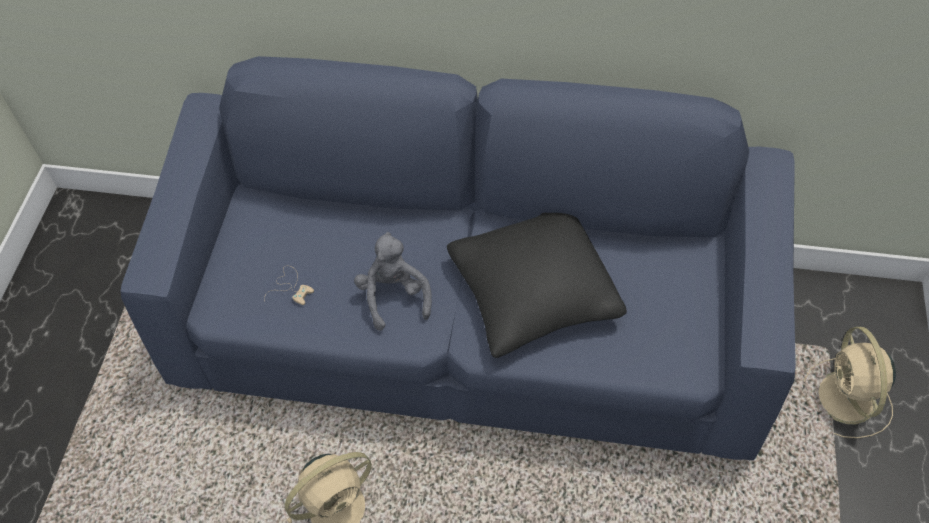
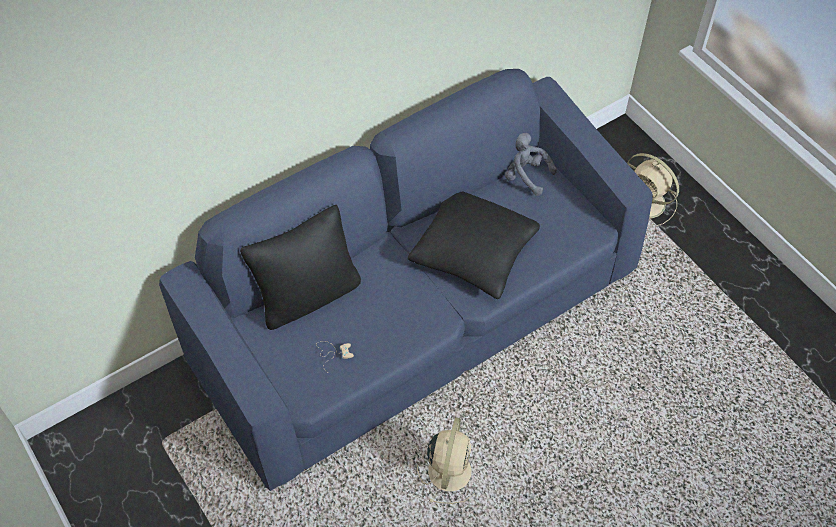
camera: 45 degrees left, 0 degrees up
grey plush toy [354,232,432,331] -> grey plush toy moved to [505,133,557,196]
none -> black pillow [240,205,361,330]

